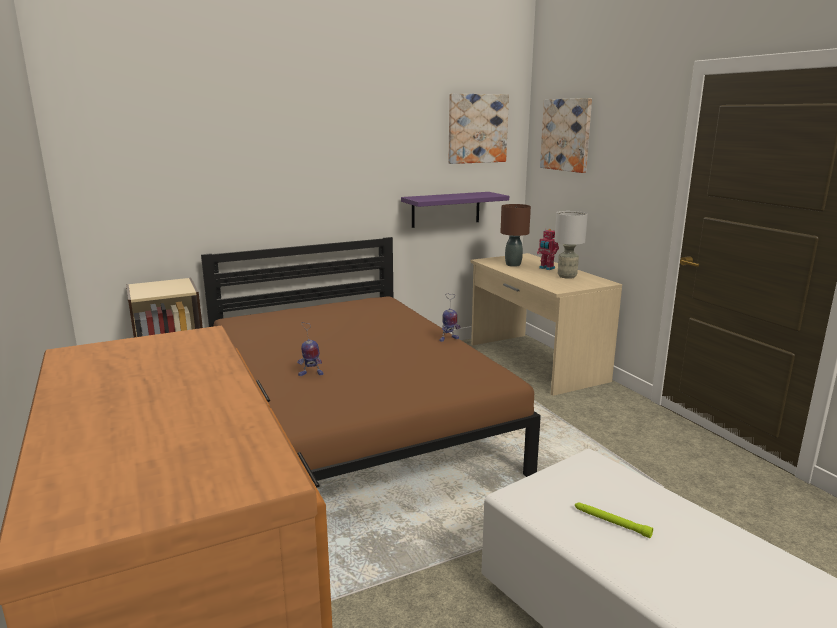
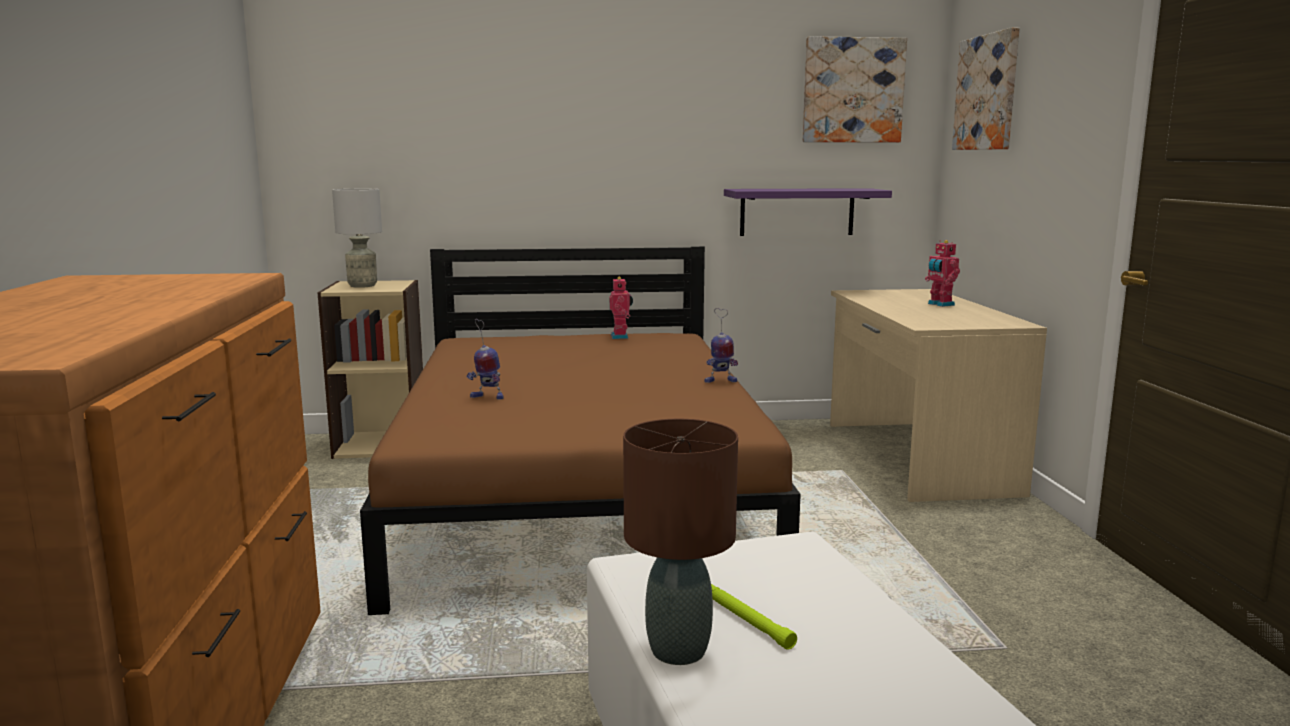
camera: 20 degrees right, 5 degrees down
brown table lamp [500,204,531,267] -> brown table lamp moved to [623,419,738,665]
grey table lamp [555,211,588,279] -> grey table lamp moved to [332,189,382,288]
none -> toy robot [610,277,633,339]

